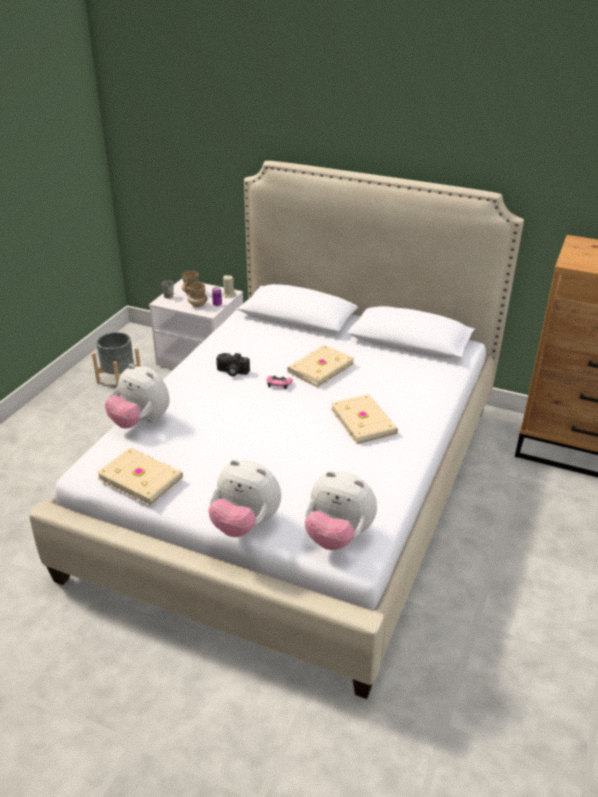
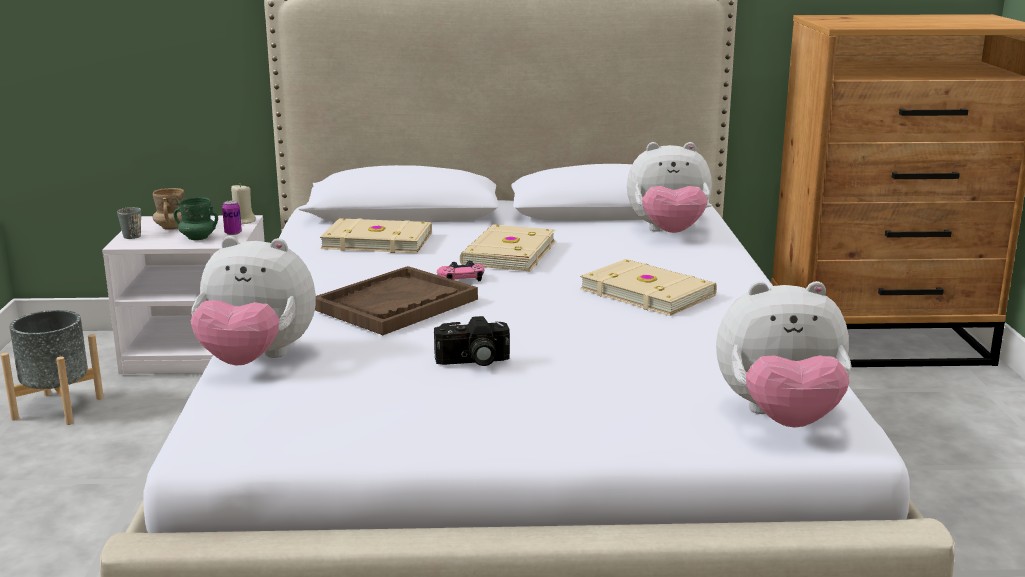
camera: 25 degrees left, 15 degrees down
beige book [96,448,183,506] -> beige book moved to [320,218,432,253]
beige mug [187,283,208,307] -> green mug [174,197,218,240]
plush toy [208,459,281,537] -> plush toy moved to [627,142,712,233]
camera [216,353,250,376] -> camera moved to [434,316,510,366]
none -> brown tray [315,266,478,335]

